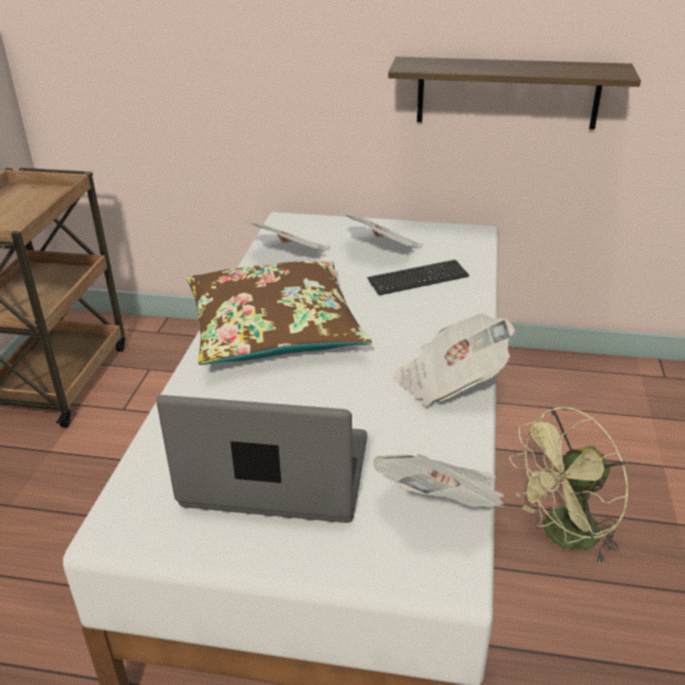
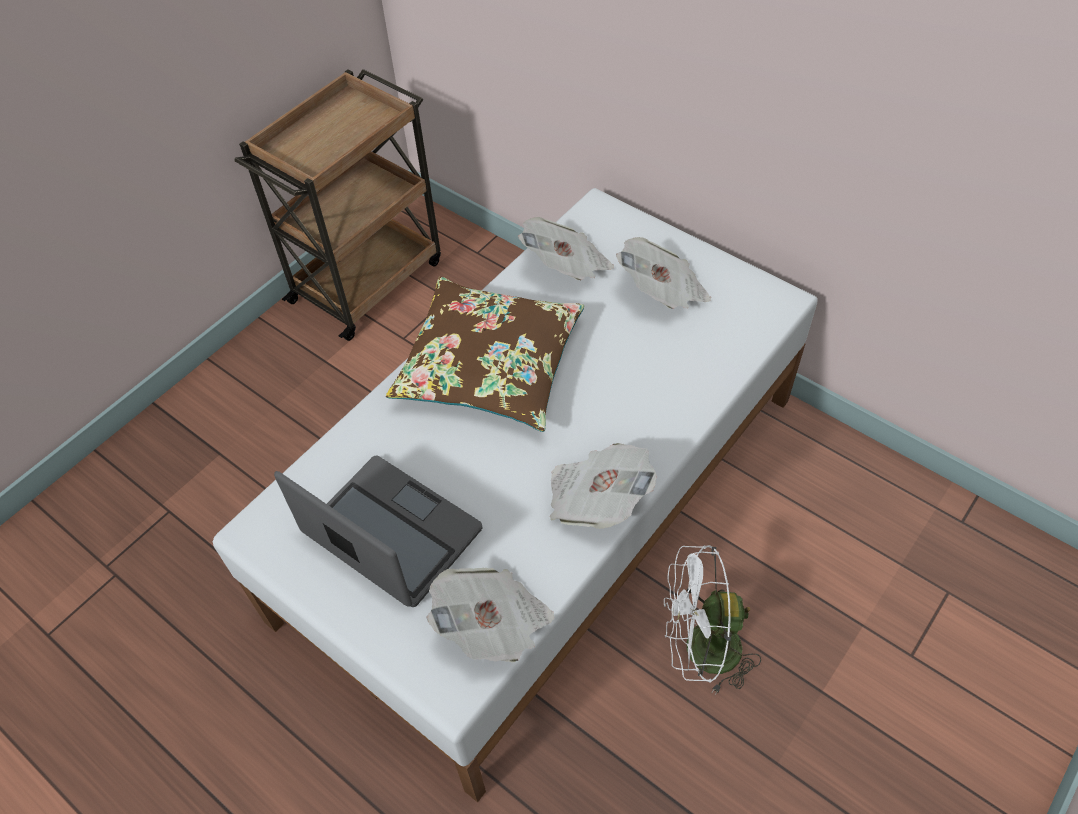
camera: 30 degrees right, 20 degrees up
keyboard [367,259,469,295] -> none
shelf [388,57,641,129] -> none
green fan [509,407,628,565] -> white fan [664,545,761,695]

